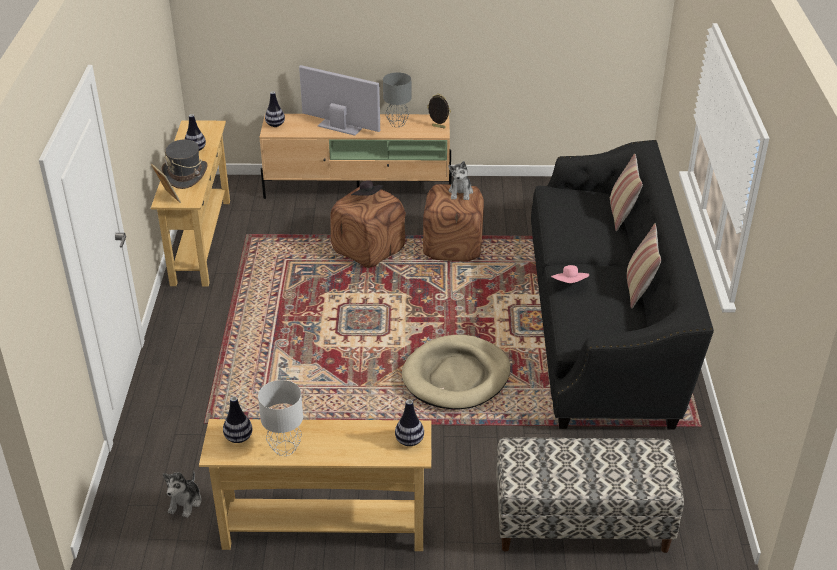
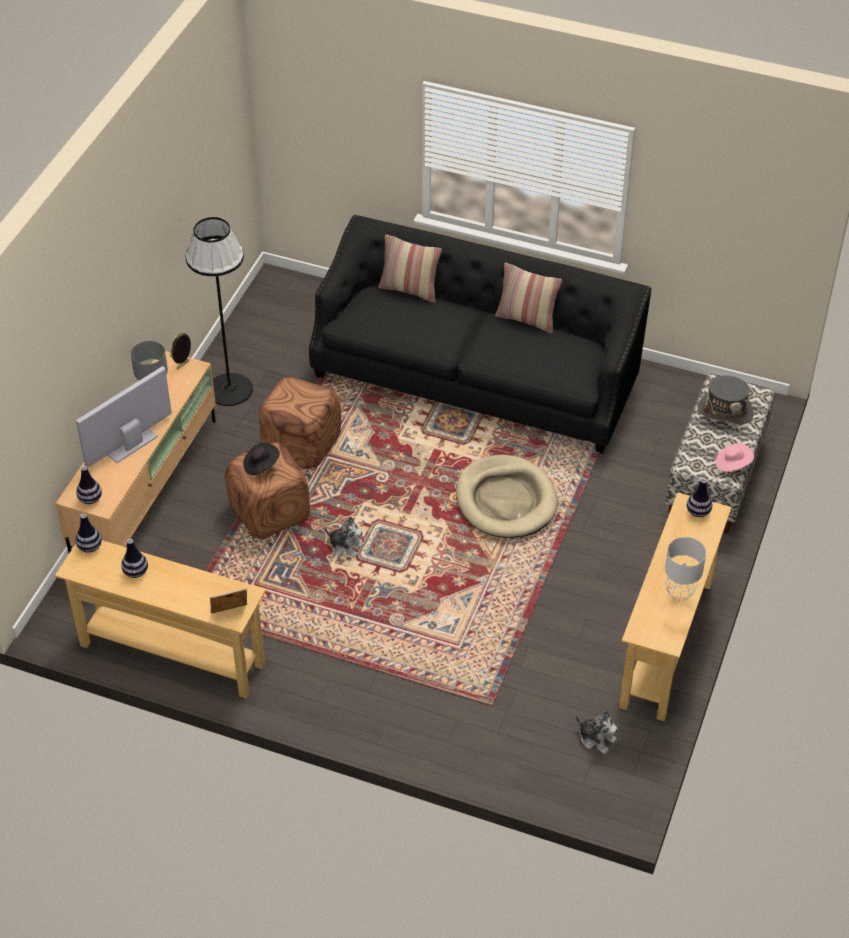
camera: 70 degrees left, 10 degrees up
grey hat [162,139,207,189] -> grey hat moved to [697,375,754,424]
vase [223,396,252,443] -> vase moved to [75,513,102,553]
plush toy [448,161,473,200] -> plush toy moved to [325,517,364,558]
pink hat [551,265,589,283] -> pink hat moved to [716,443,754,472]
none -> black floor lamp [186,217,253,406]

